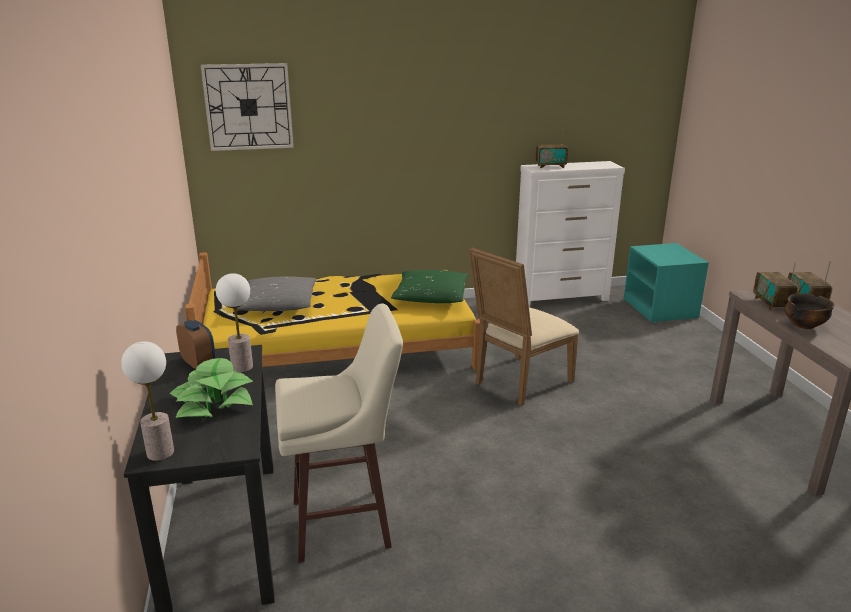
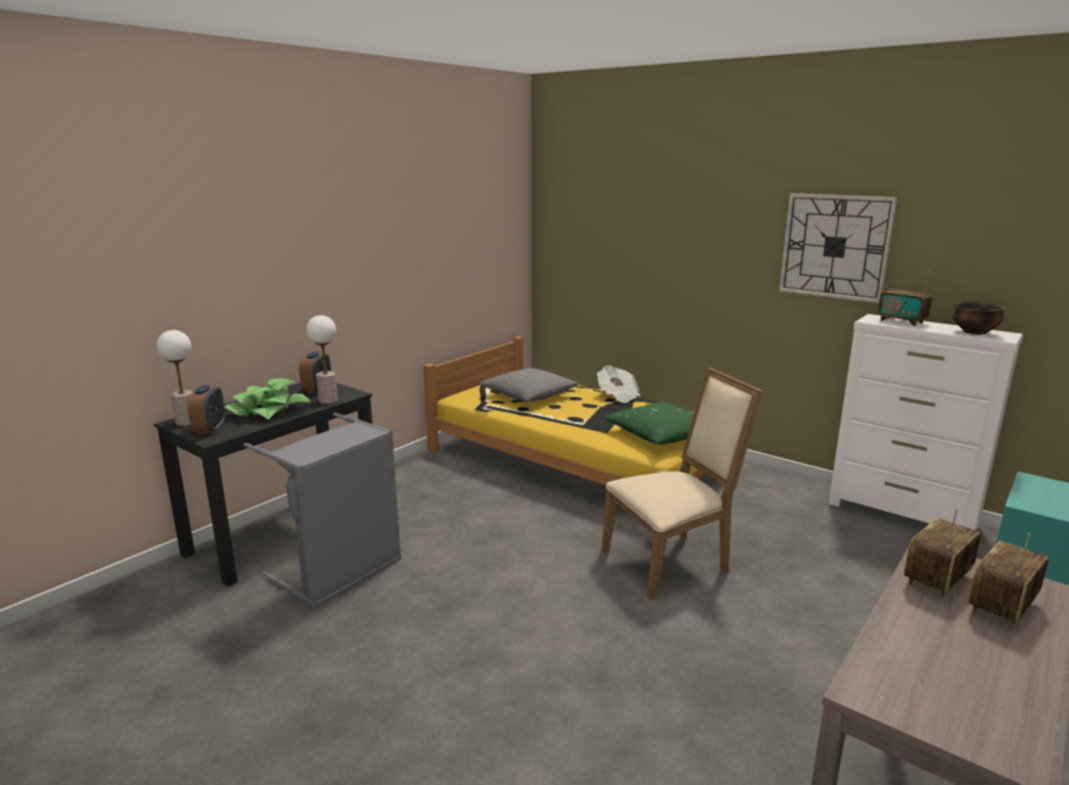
camera: 50 degrees right, 5 degrees down
wall clock [200,63,294,151] -> wall clock moved to [779,193,897,303]
beige stool [275,304,403,563] -> grey laundry basket [244,413,401,608]
beige chair [469,247,579,406] -> beige chair turned 150 degrees clockwise [601,368,763,601]
bowl [785,293,835,329] -> bowl moved to [953,301,1006,335]
none -> alarm clock [187,385,225,434]
none -> newspaper [597,366,640,403]

